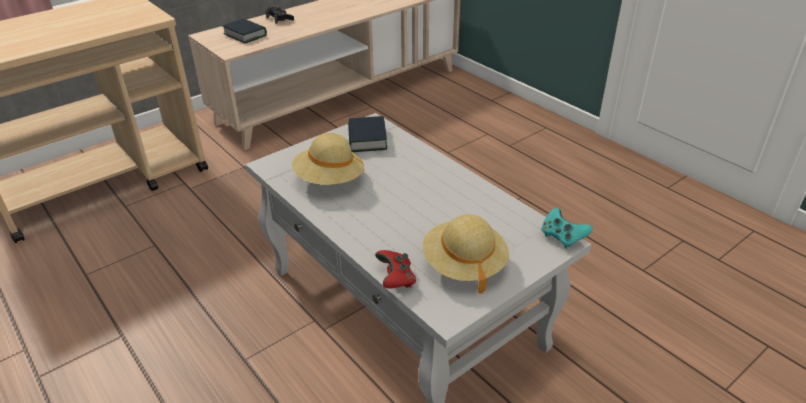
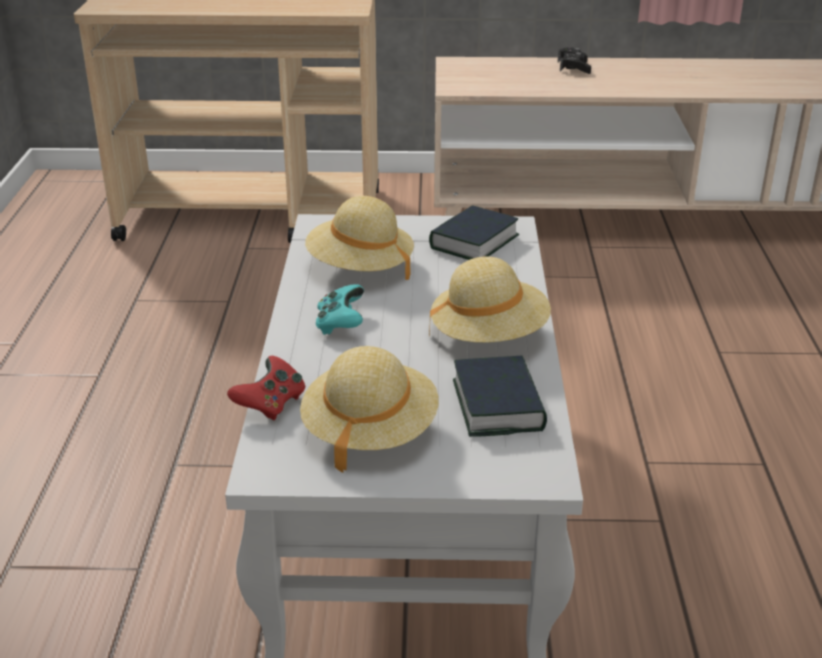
camera: 40 degrees right, 5 degrees down
book [222,19,267,43] -> book moved to [453,356,547,437]
turquoise game controller [541,208,592,248] -> turquoise game controller moved to [316,284,364,335]
none -> beige hat [429,257,551,343]

